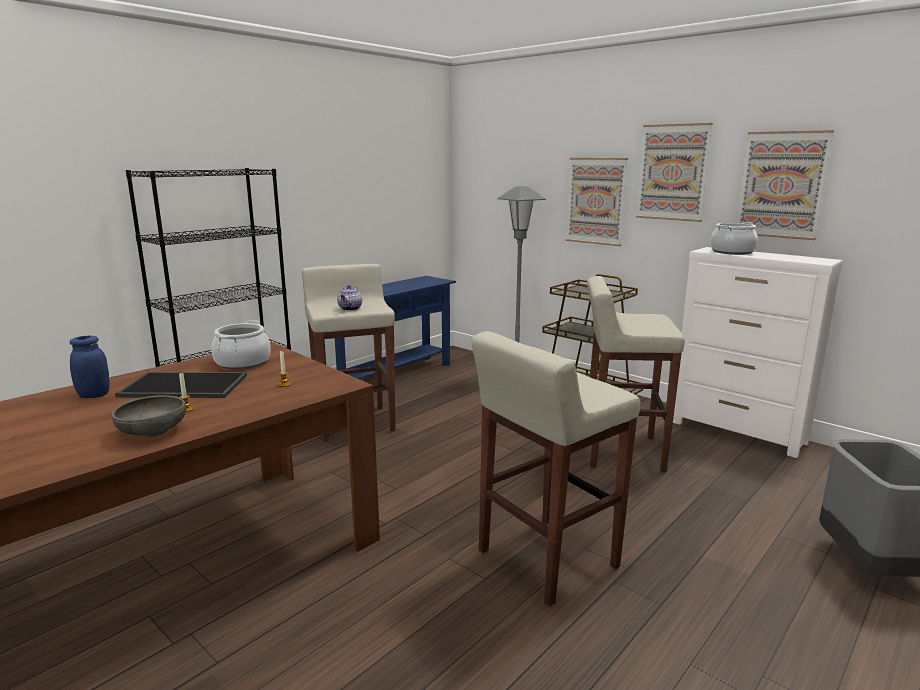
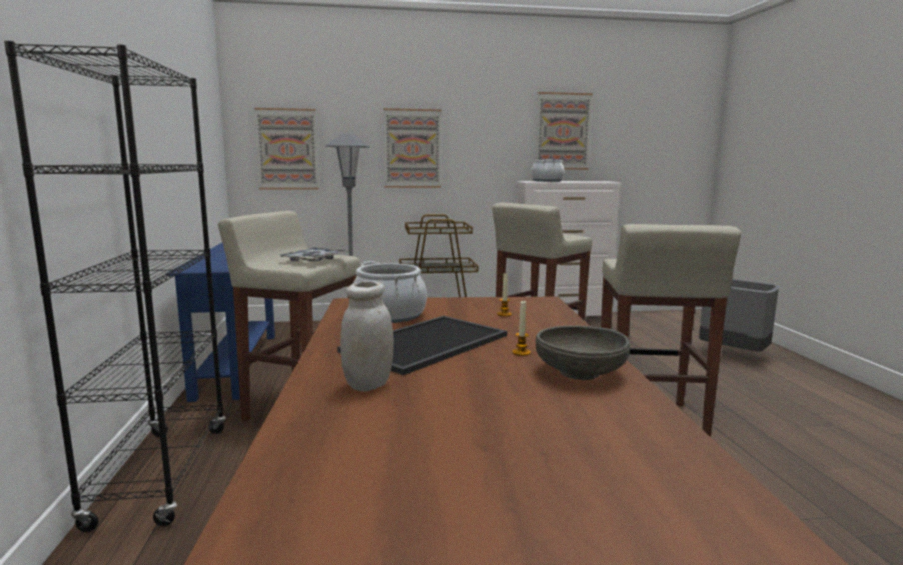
camera: 50 degrees left, 5 degrees down
blue jar [70,335,110,398] -> white jar [340,281,394,392]
teapot [337,285,362,311] -> tray [279,247,349,261]
picture [636,123,713,222] -> picture moved to [254,108,319,189]

